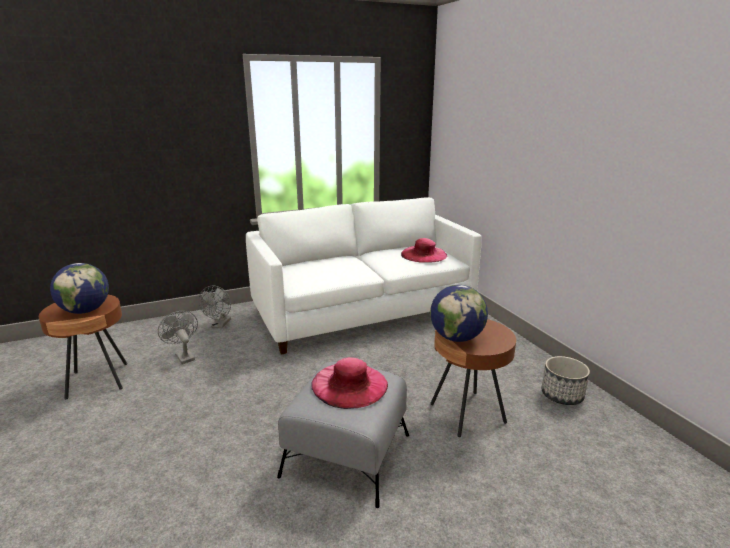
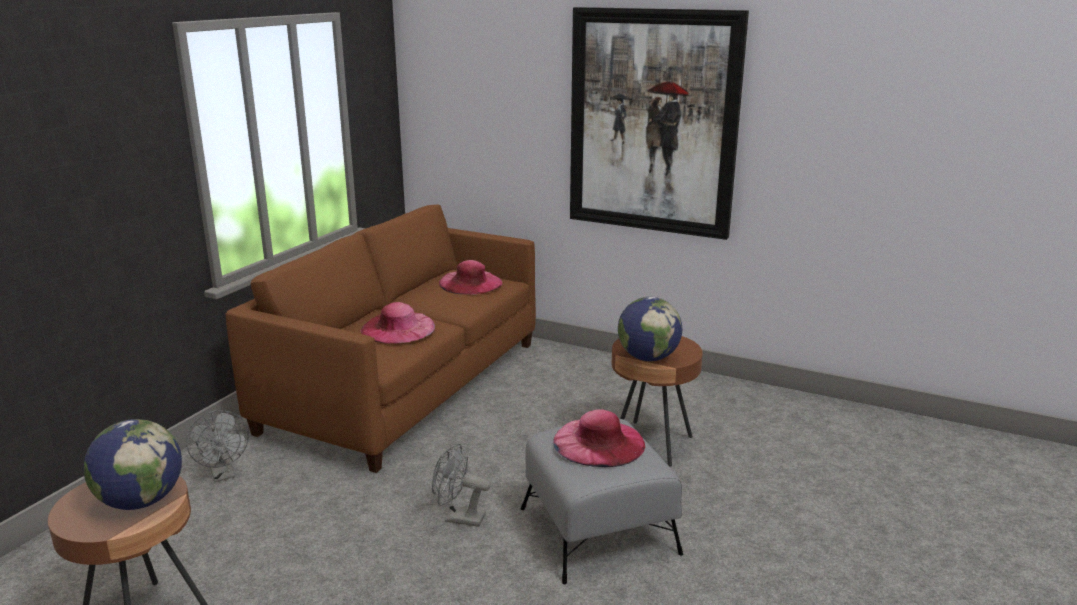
camera: 40 degrees left, 0 degrees up
grey fan [158,311,198,364] -> grey fan moved to [432,444,490,527]
white sofa [246,197,482,355] -> brown sofa [226,204,536,473]
planter [541,356,590,405] -> none
none -> pink hat [361,302,435,343]
none -> picture [570,7,749,240]

